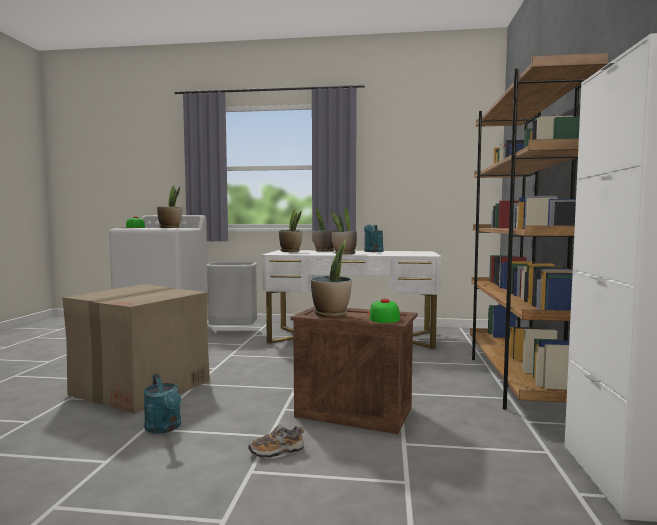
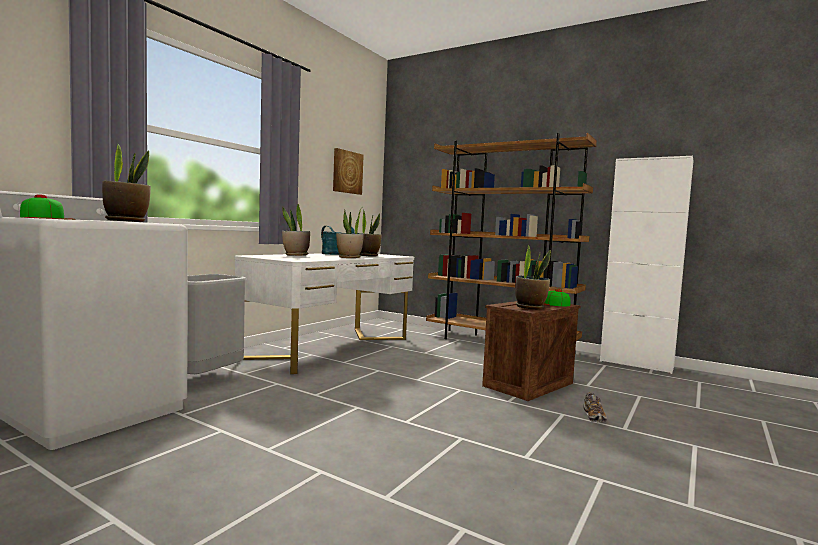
camera: 65 degrees left, 0 degrees up
cardboard box [63,284,210,414] -> none
turquoise watering can [143,374,181,434] -> none
potted plant [279,208,303,252] -> potted plant moved to [360,210,382,257]
none -> picture [333,148,364,195]

